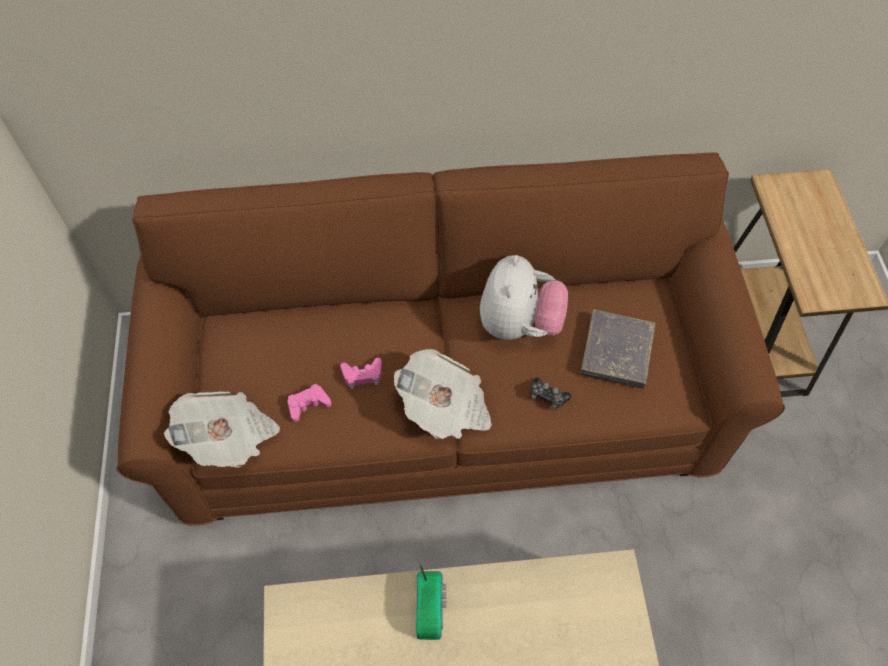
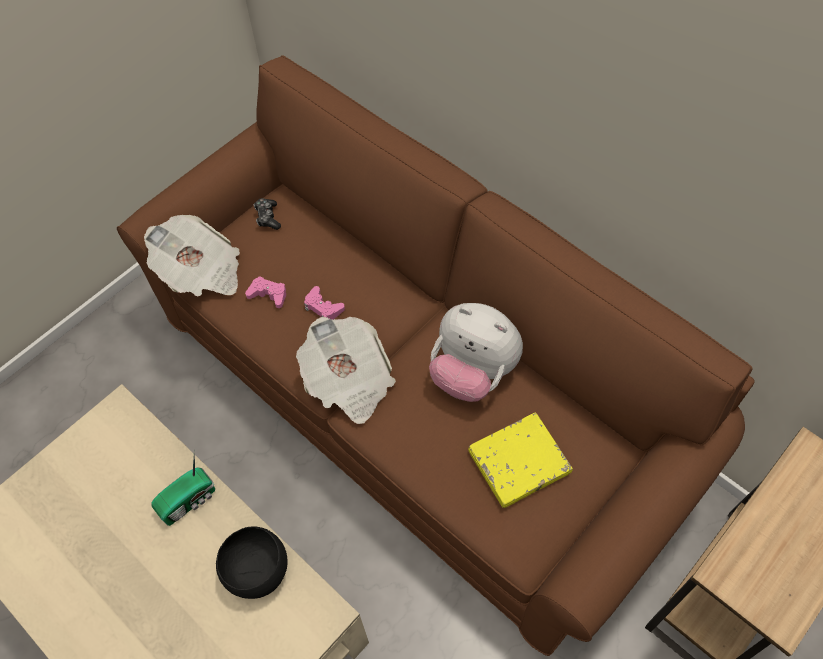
camera: 50 degrees right, 0 degrees up
plush toy [480,255,568,340] -> plush toy turned 60 degrees clockwise [429,303,523,402]
game controller [531,378,571,410] -> game controller moved to [254,198,281,230]
grey book [580,310,655,389] -> yellow book [468,412,573,508]
none -> black bowl [216,526,288,599]

